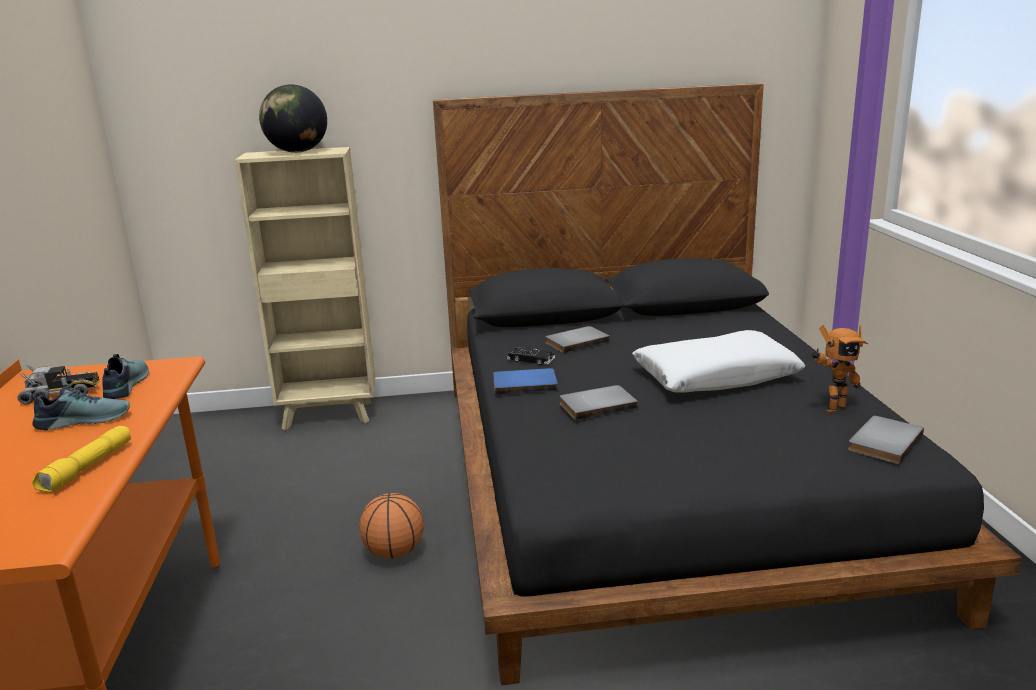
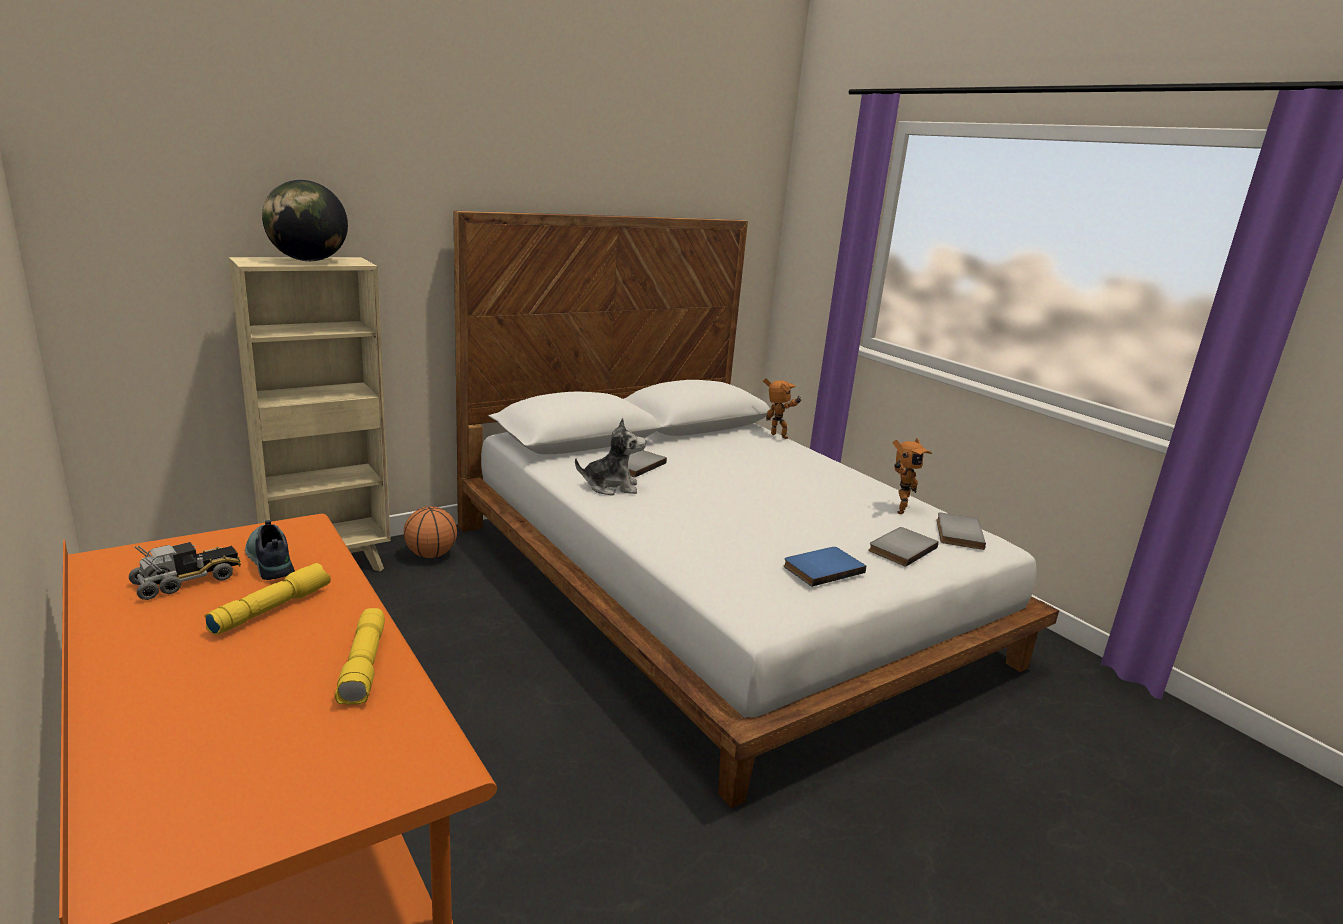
camera: 30 degrees left, 0 degrees up
shoe [31,384,130,431] -> yellow flashlight [204,563,331,635]
basketball [359,493,424,559] -> basketball moved to [404,506,457,558]
black bed [433,83,1022,685] -> white bed [453,211,1059,808]
blue book [493,368,558,395] -> blue book moved to [783,547,866,587]
black toy car [507,347,555,365] -> plush toy [575,418,646,496]
grey book [560,385,638,420] -> grey book moved to [868,527,939,567]
white pillow [632,330,805,393] -> none
none -> toy robot [763,378,802,439]

